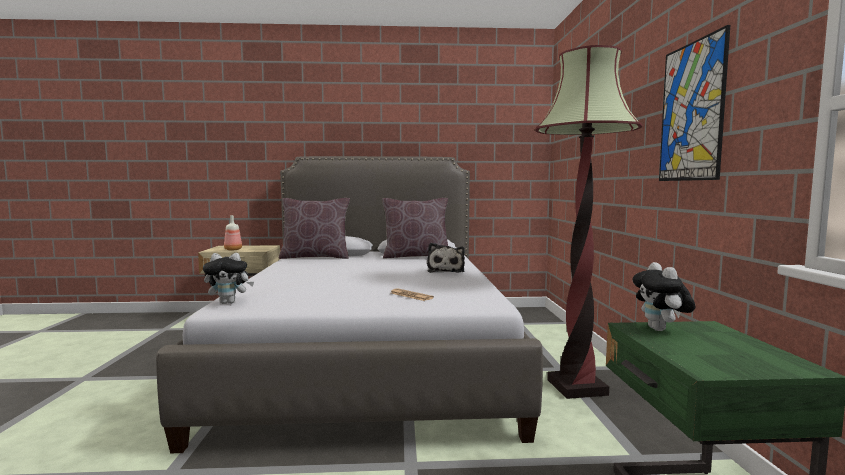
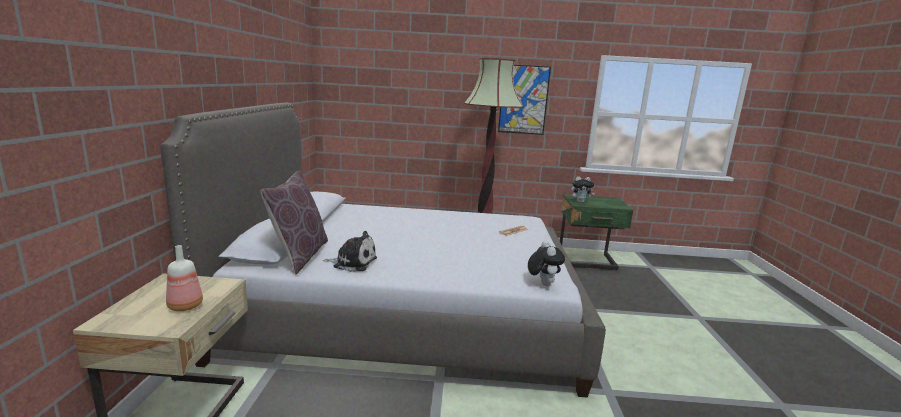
camera: 85 degrees left, 10 degrees up
brown pillow [382,198,448,258] -> none
plush toy [427,243,465,273] -> plush toy moved to [323,231,377,272]

